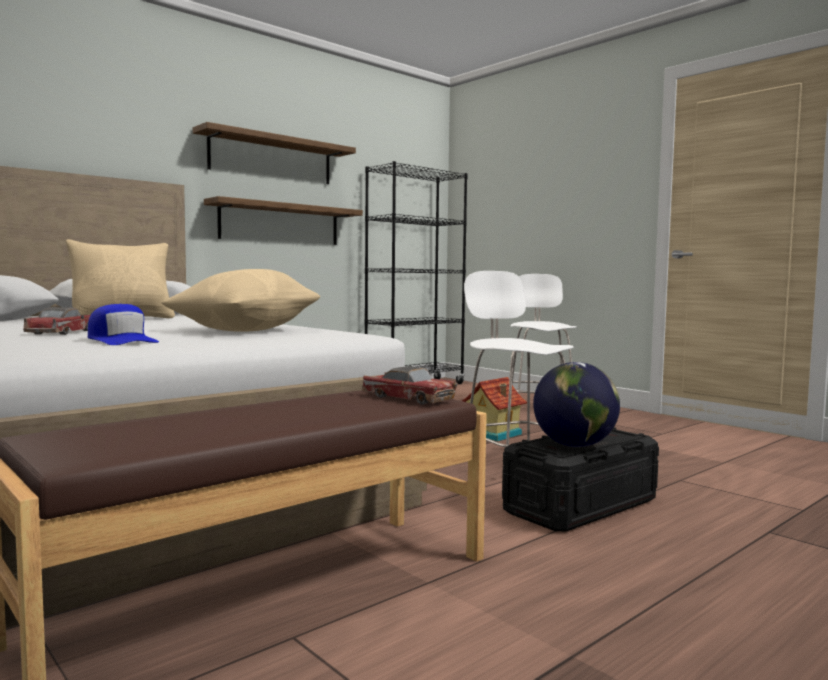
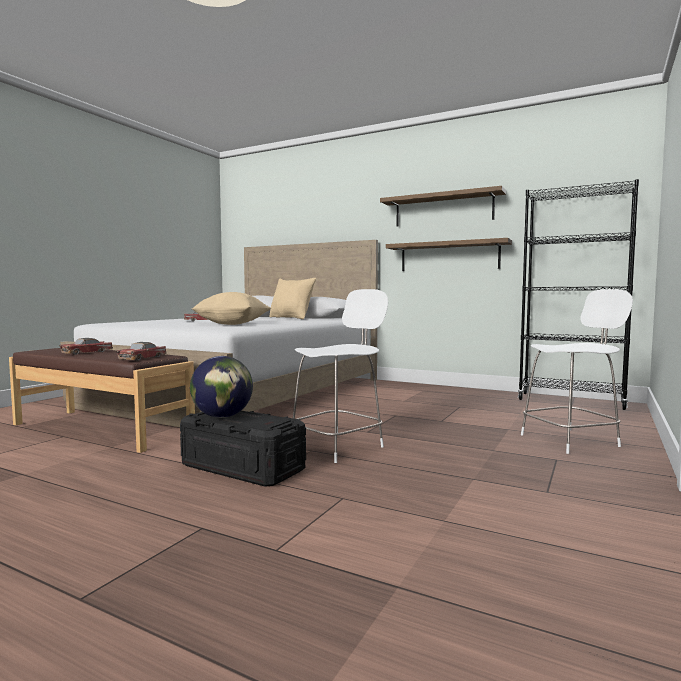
camera: 70 degrees right, 0 degrees up
blue cap [88,304,159,345] -> none
toy house [462,377,527,441] -> none
none -> toy car [59,338,113,355]

